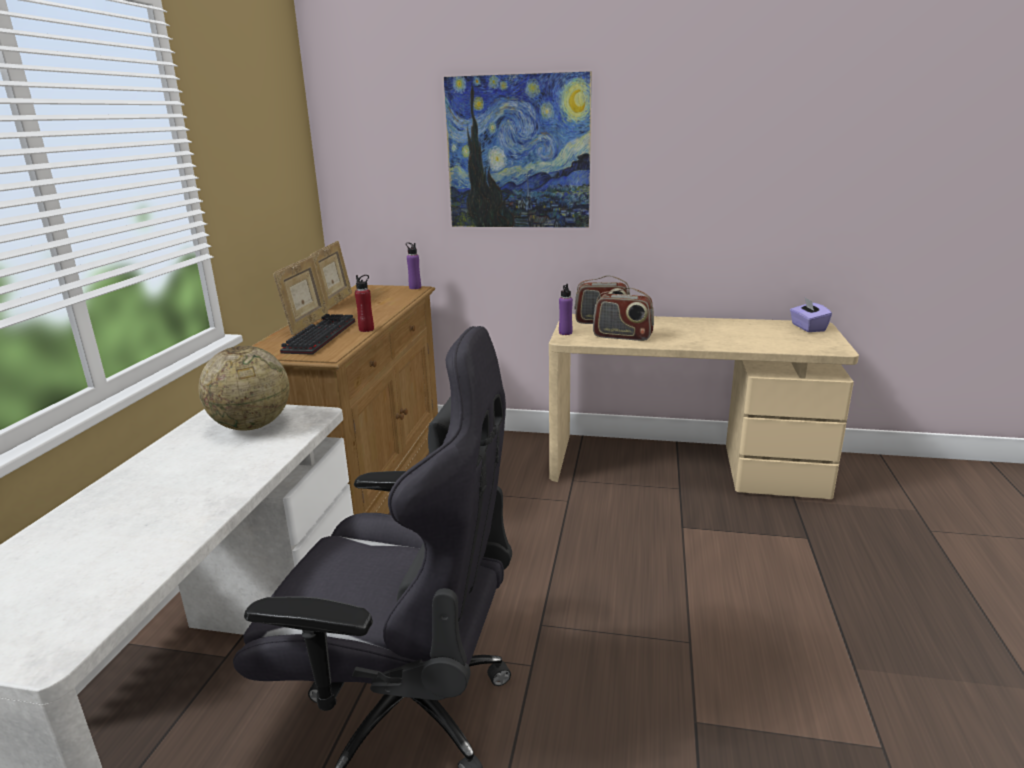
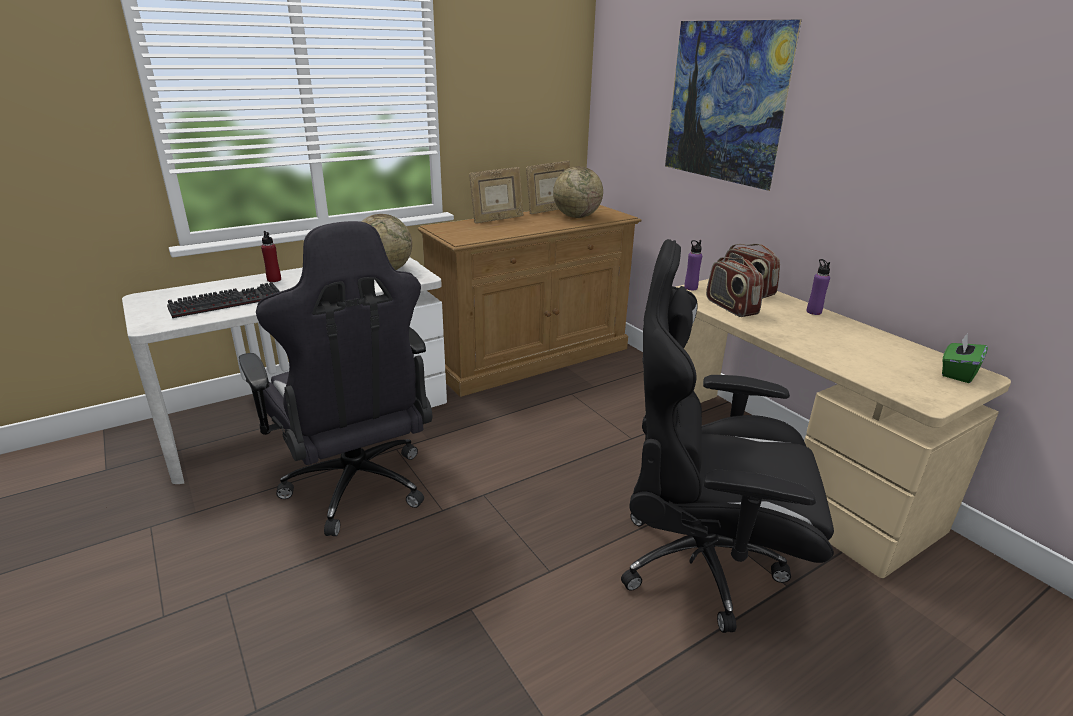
camera: 45 degrees right, 5 degrees up
keyboard [280,314,355,355] -> keyboard moved to [167,282,280,318]
red bottle [355,275,374,332] -> red bottle moved to [261,231,281,282]
purple bottle [406,242,421,289] -> purple bottle moved to [807,259,830,315]
purple tissue box [790,298,832,332] -> green tissue box [942,333,988,383]
none -> globe [553,166,603,218]
none -> black office chair [621,239,834,633]

